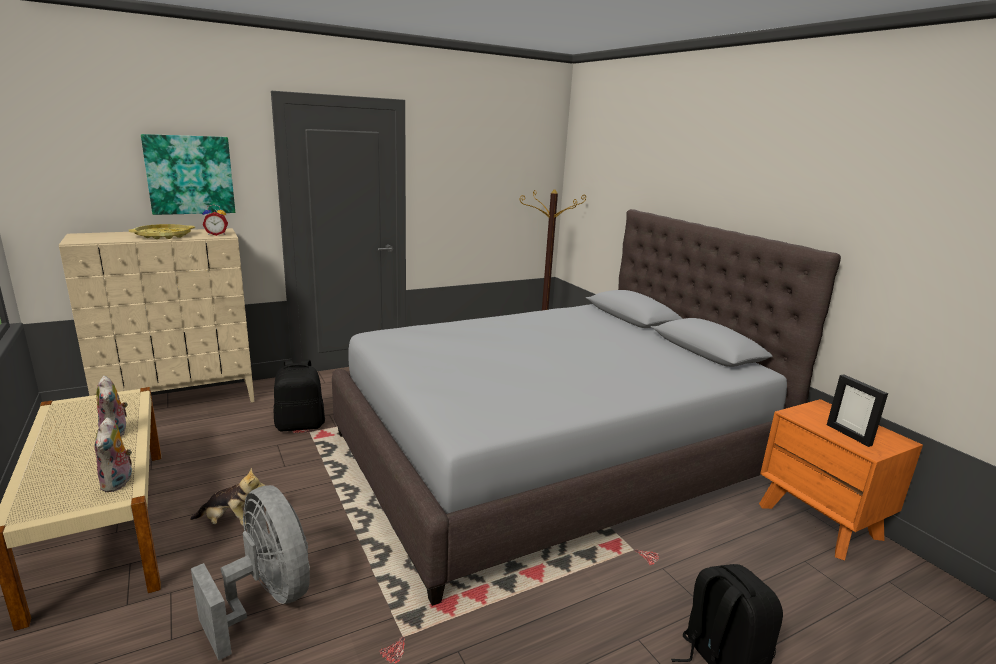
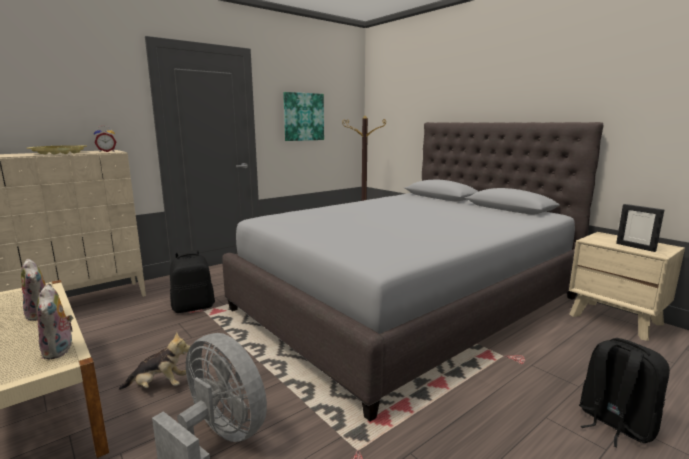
camera: 10 degrees left, 5 degrees down
picture [141,134,235,215] -> picture moved to [283,92,324,141]
orange nightstand [759,399,923,560] -> beige nightstand [569,232,685,341]

